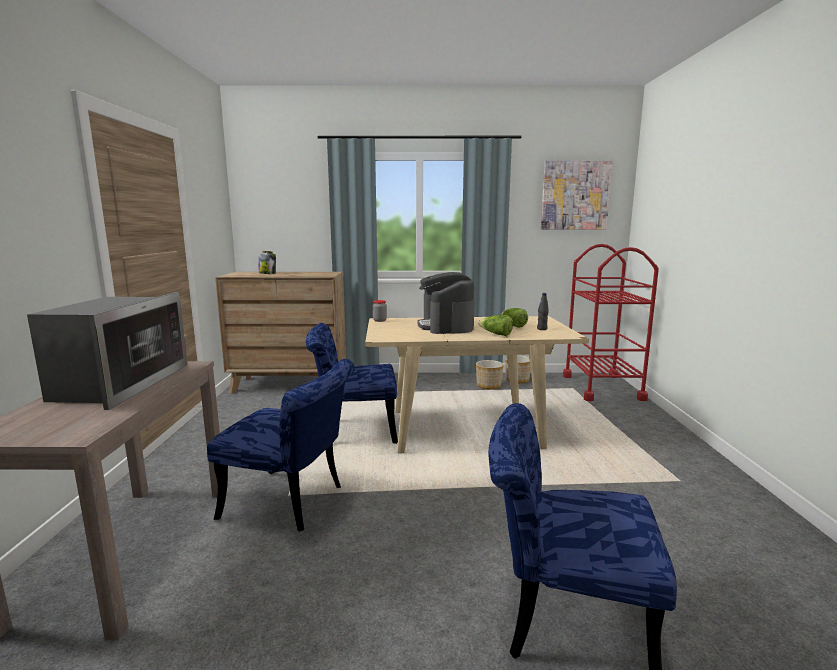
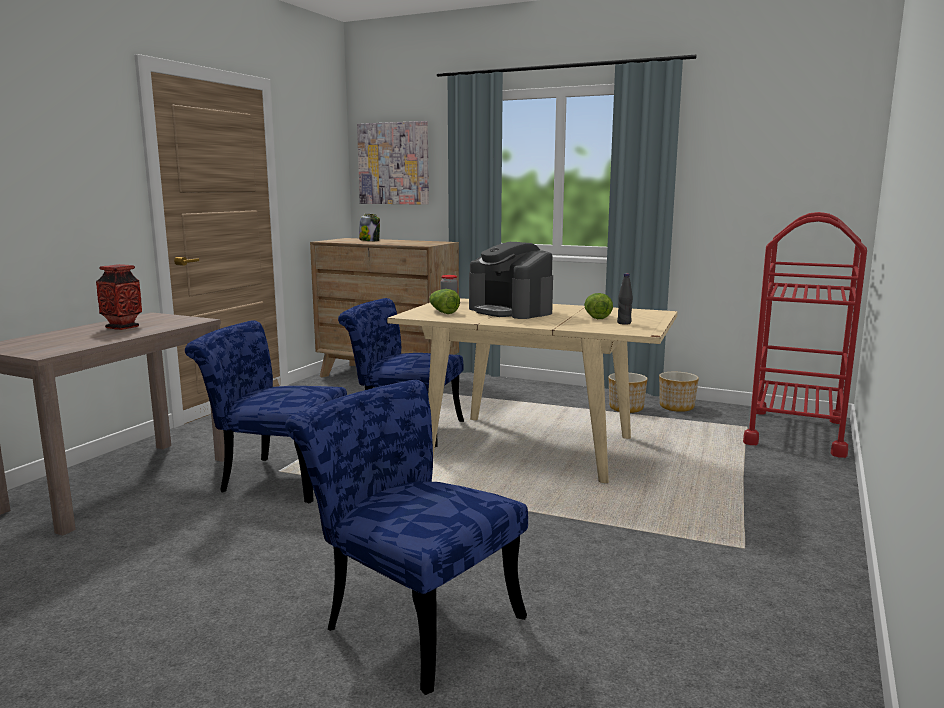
camera: 25 degrees right, 0 degrees up
microwave [27,292,188,410] -> vase [96,264,142,330]
blue chair [207,359,355,532] -> blue chair turned 150 degrees clockwise [185,320,347,503]
coffee machine [417,272,475,334] -> coffee machine turned 60 degrees counterclockwise [469,242,553,319]
lettuce [478,315,513,336] -> lettuce moved to [429,289,460,314]
picture [541,160,613,229] -> picture moved to [357,121,429,205]

